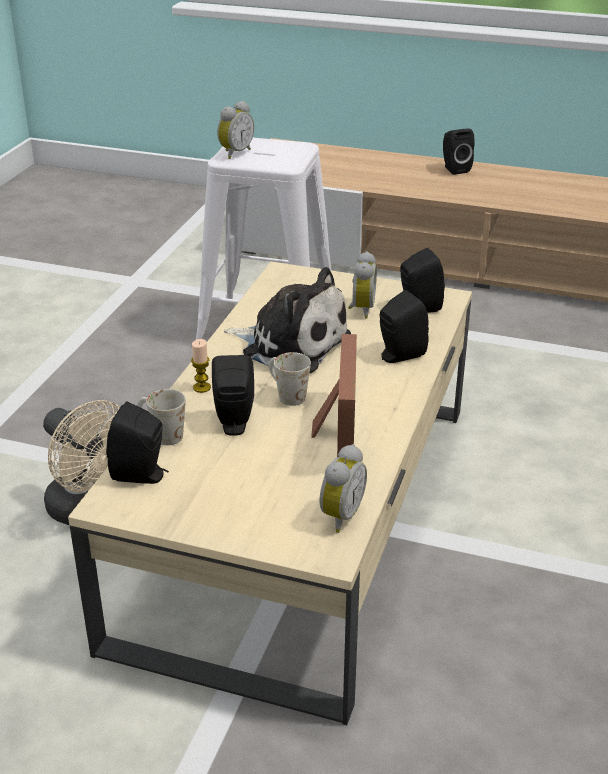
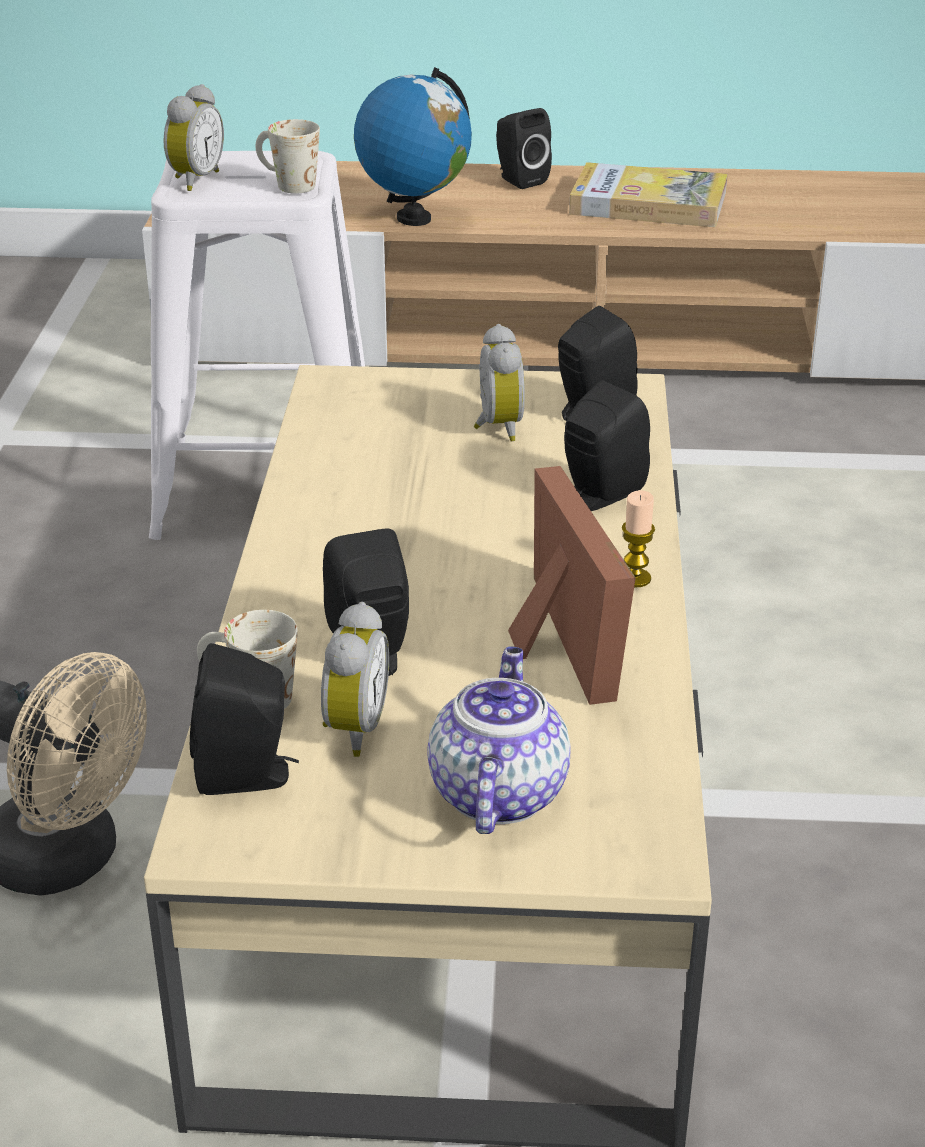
camera: 15 degrees left, 0 degrees up
candle [191,339,211,393] -> candle moved to [622,490,655,587]
plush toy [224,267,351,374] -> none
white mug [269,352,311,406] -> white mug moved to [256,119,320,194]
alarm clock [319,444,367,533] -> alarm clock moved to [321,602,389,757]
none -> globe [354,67,472,226]
none -> teapot [427,646,571,834]
none -> book [569,162,728,227]

